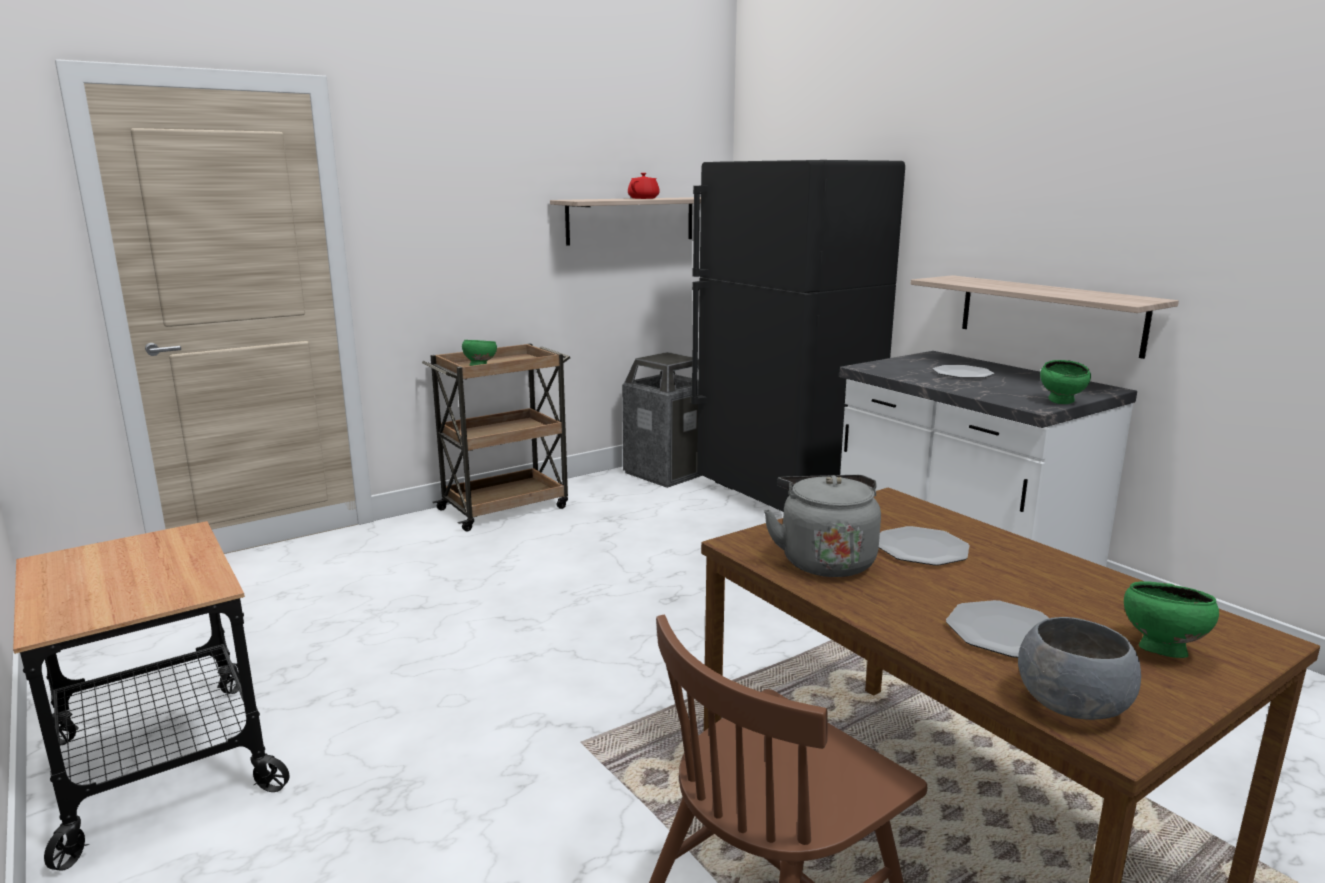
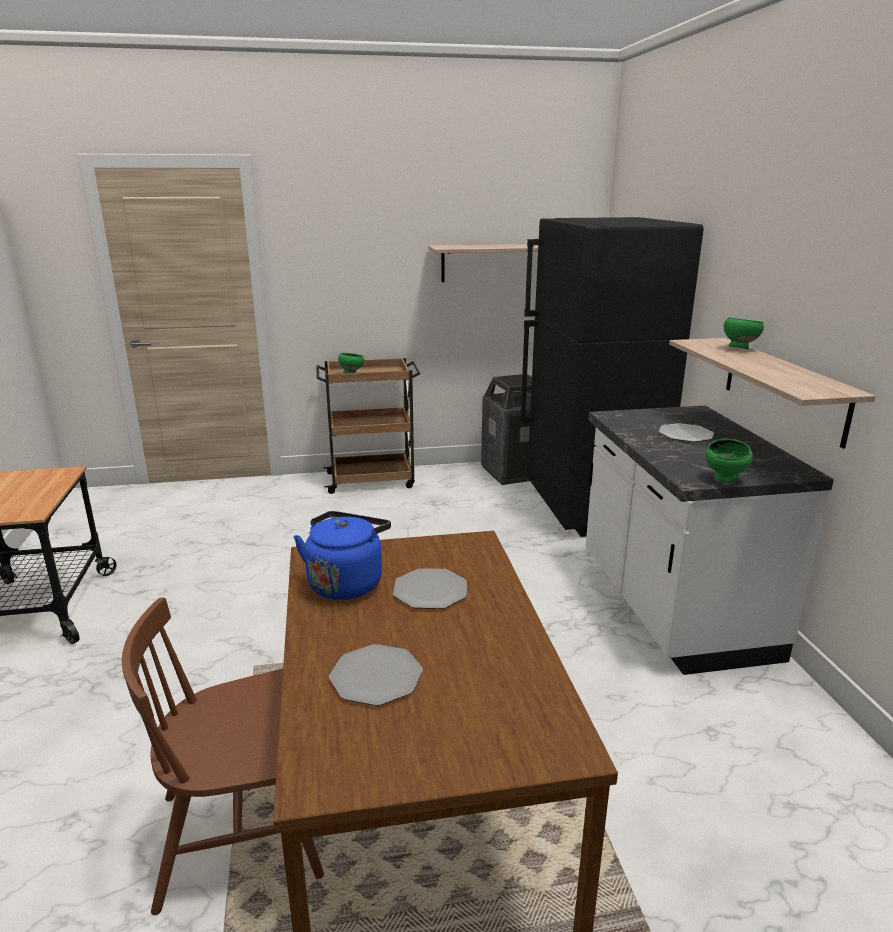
camera: 25 degrees right, 5 degrees up
red teapot [628,173,660,199] -> none
grey kettle [764,475,881,577] -> blue kettle [294,511,391,600]
grey bowl [1018,617,1141,720] -> none
green bowl [1124,581,1219,658] -> green bowl moved to [724,318,764,349]

